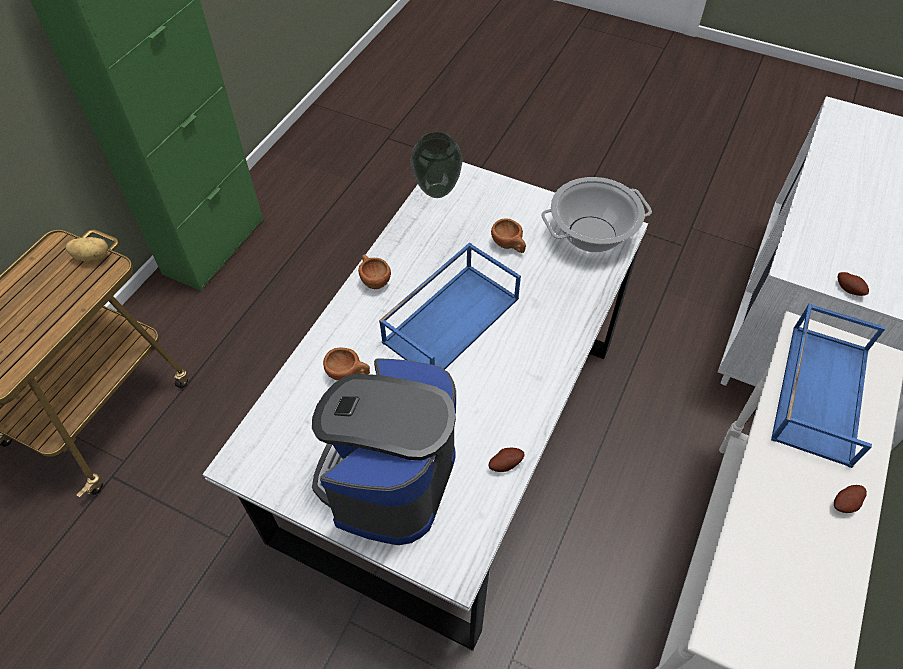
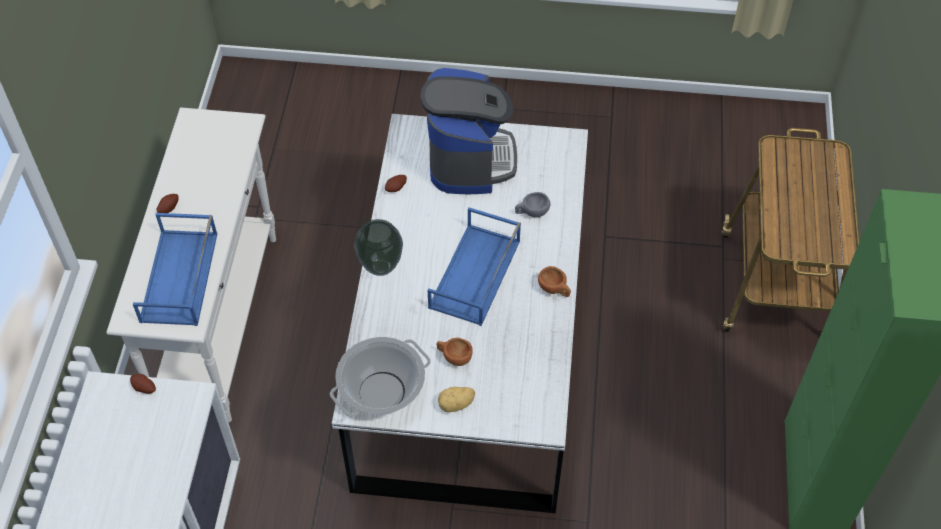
camera: 160 degrees right, 0 degrees up
potato [66,237,108,262] -> potato moved to [438,387,475,413]
brown cup [323,348,370,380] -> grey cup [515,192,550,217]
vase [410,132,463,198] -> vase moved to [354,219,403,276]

